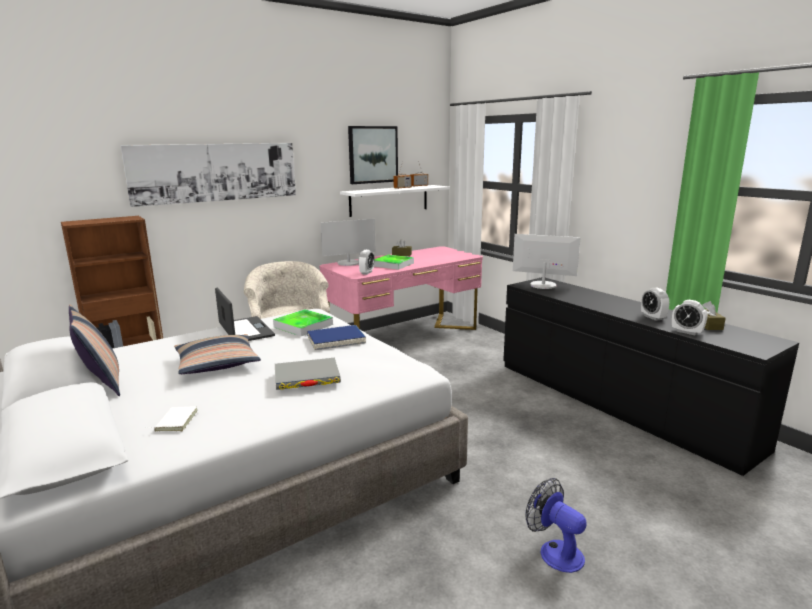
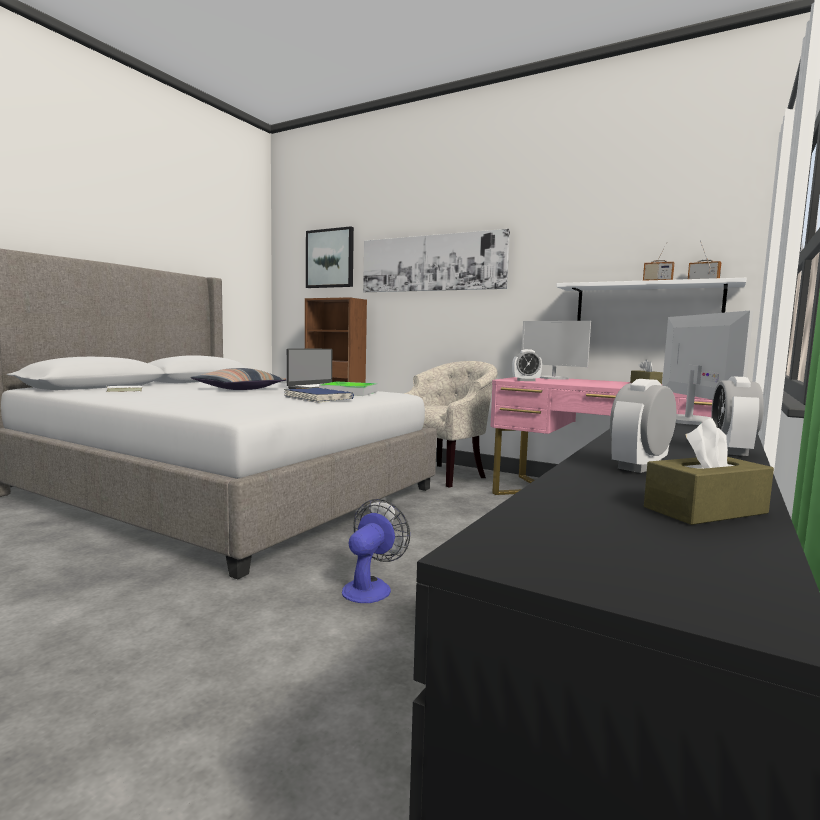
camera: 65 degrees right, 10 degrees down
pillow [69,305,120,396] -> none
grey book [275,358,341,390] -> none
picture [348,126,398,184] -> picture moved to [306,226,354,288]
tray [374,255,414,270] -> none
fan [525,478,587,573] -> fan moved to [342,499,410,603]
alarm clock [672,300,708,335] -> alarm clock moved to [711,376,764,456]

